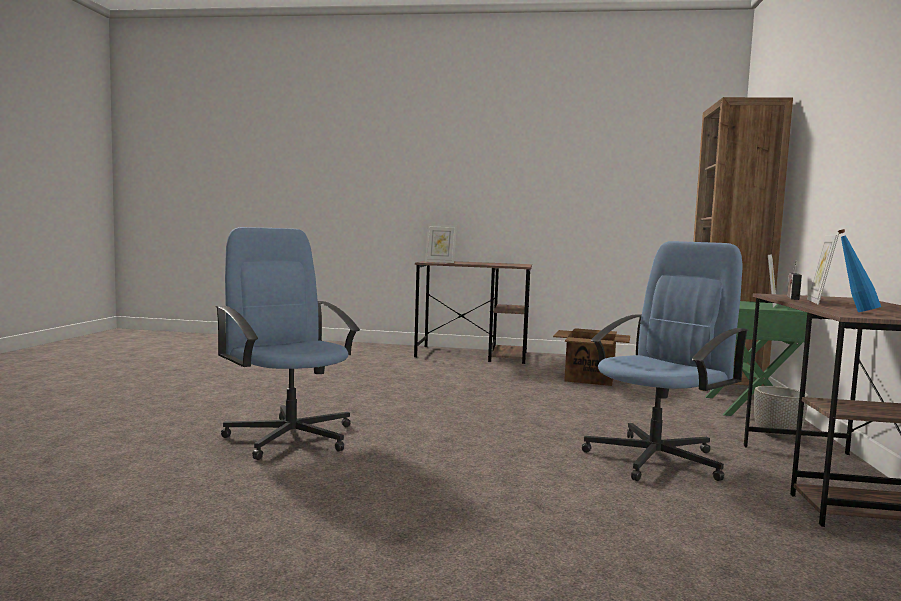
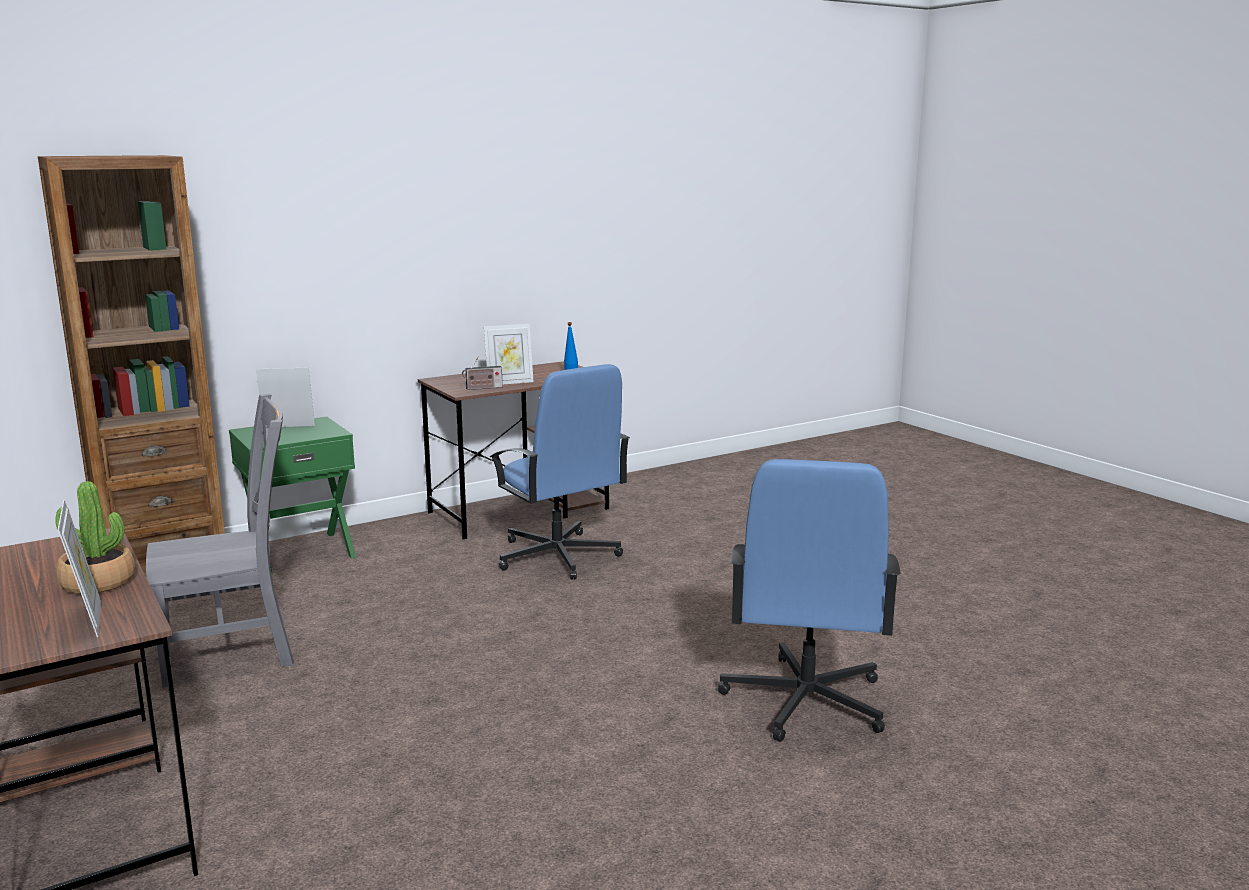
camera: 130 degrees left, 10 degrees up
cardboard box [553,328,630,386] -> grey chair [146,393,294,688]
blue office chair [582,241,748,481] -> blue office chair turned 135 degrees counterclockwise [490,364,630,580]
planter [754,386,809,439] -> none
none -> potted plant [55,481,135,594]

